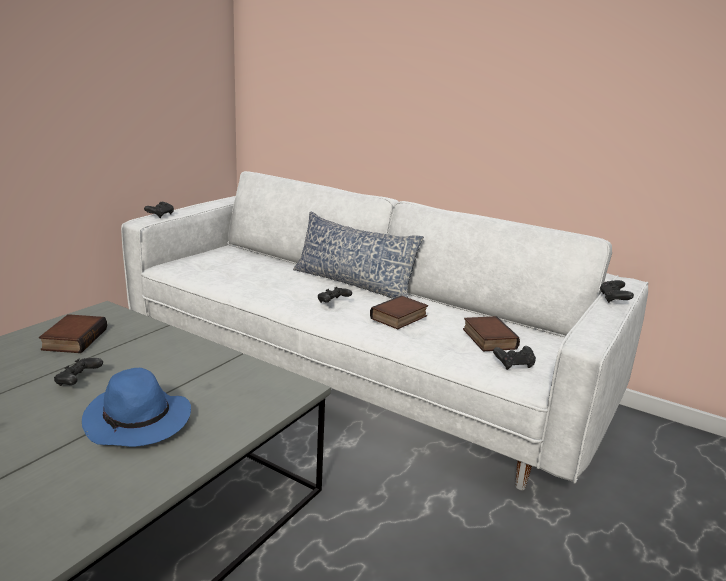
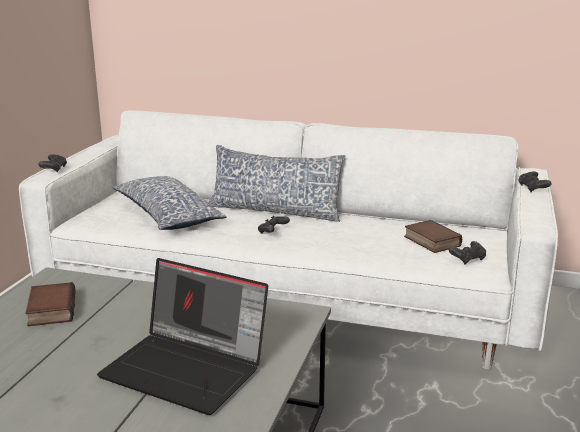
camera: 15 degrees left, 0 degrees up
black game controller [54,358,103,386] -> none
blue hat [82,368,191,447] -> laptop [97,258,268,415]
book [370,296,428,330] -> none
none -> pillow [113,176,226,230]

